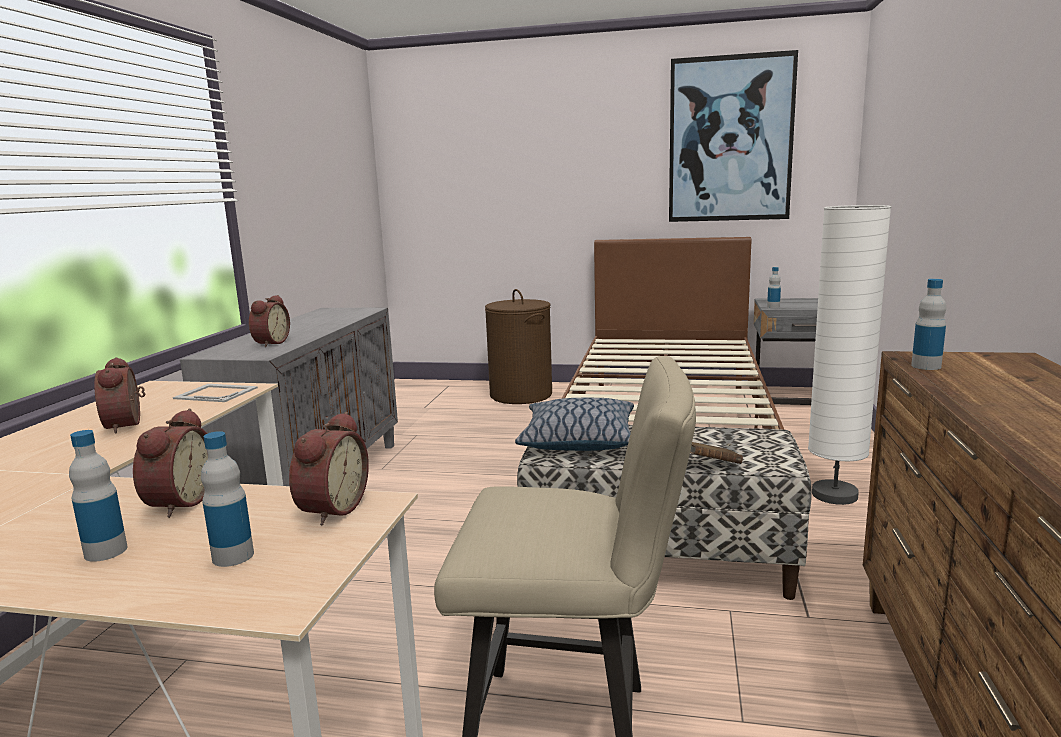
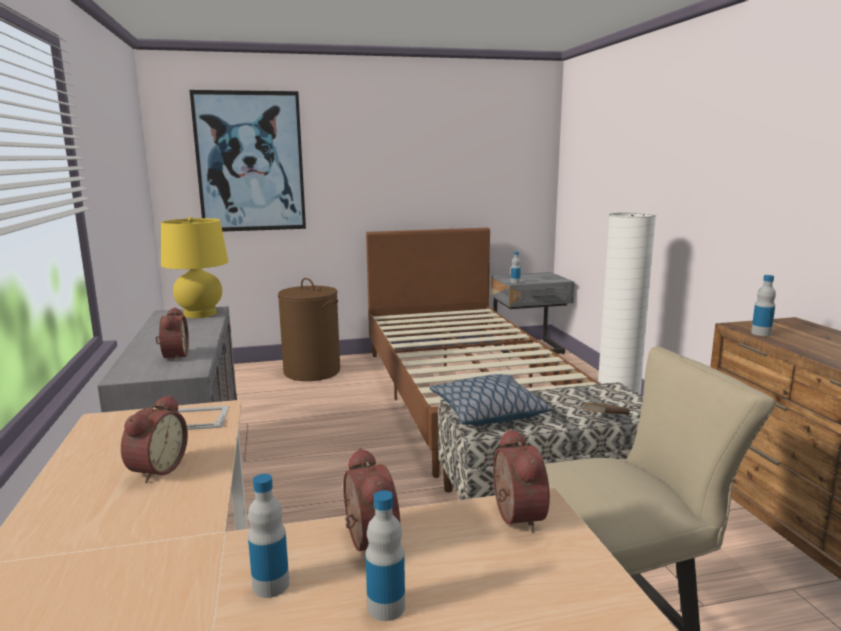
camera: 25 degrees left, 0 degrees up
alarm clock [94,357,145,434] -> alarm clock turned 120 degrees counterclockwise [121,395,188,483]
bottle [201,431,254,567] -> bottle moved to [248,474,289,598]
picture [669,50,798,222] -> picture moved to [189,90,306,232]
none -> yellow table lamp [161,217,228,318]

